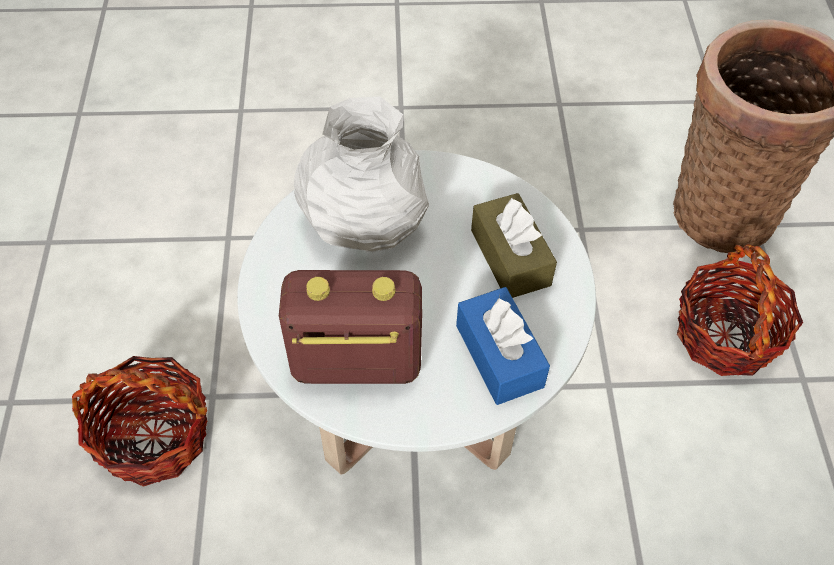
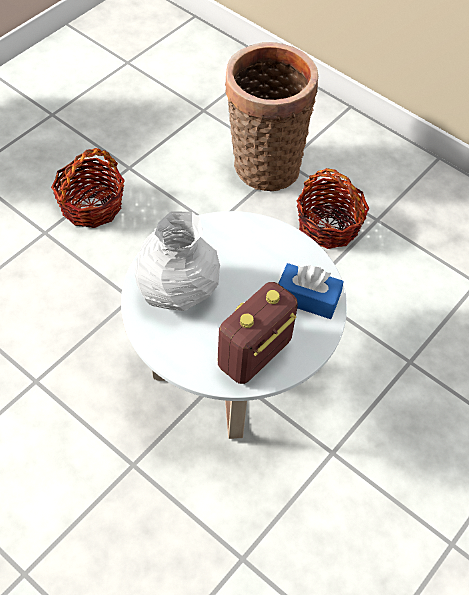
camera: 50 degrees left, 0 degrees up
basket [72,356,207,487] -> basket moved to [51,148,125,228]
brown tissue box [471,193,557,298] -> none

